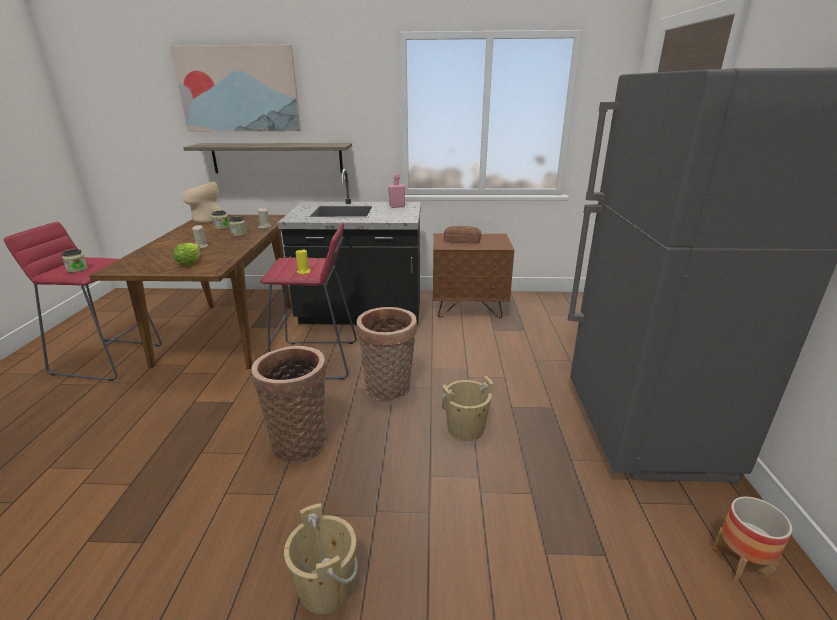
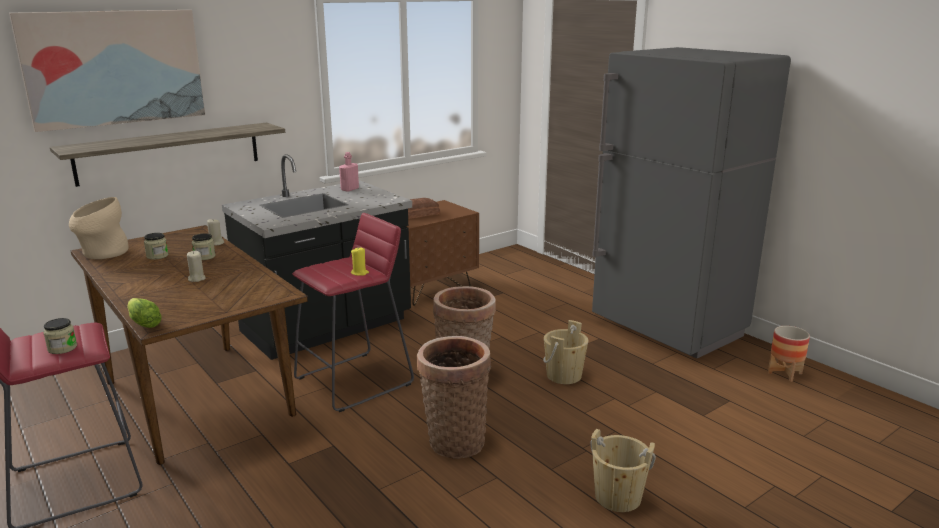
camera: 40 degrees left, 5 degrees down
lettuce [173,243,200,266] -> lettuce moved to [127,298,162,328]

